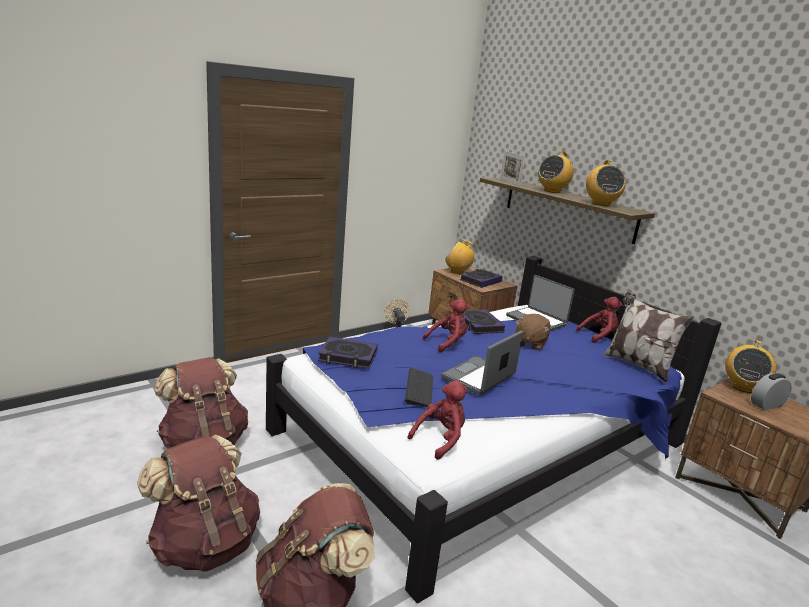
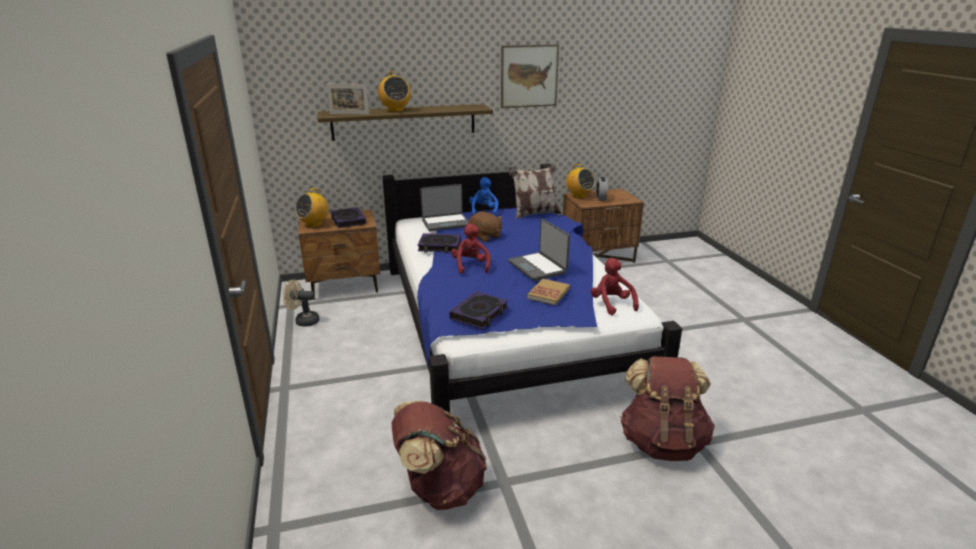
camera: 65 degrees left, 5 degrees up
brown backpack [137,435,260,572] -> none
keyboard [405,368,433,407] -> book [527,279,570,305]
red plush toy [576,297,623,343] -> blue plush toy [469,177,498,215]
radio [586,160,626,206] -> none
none -> picture [501,44,559,108]

